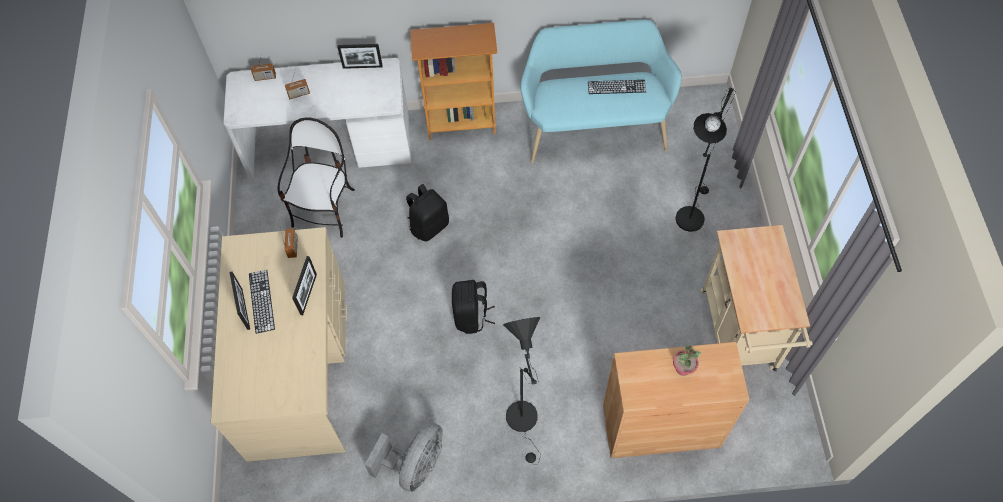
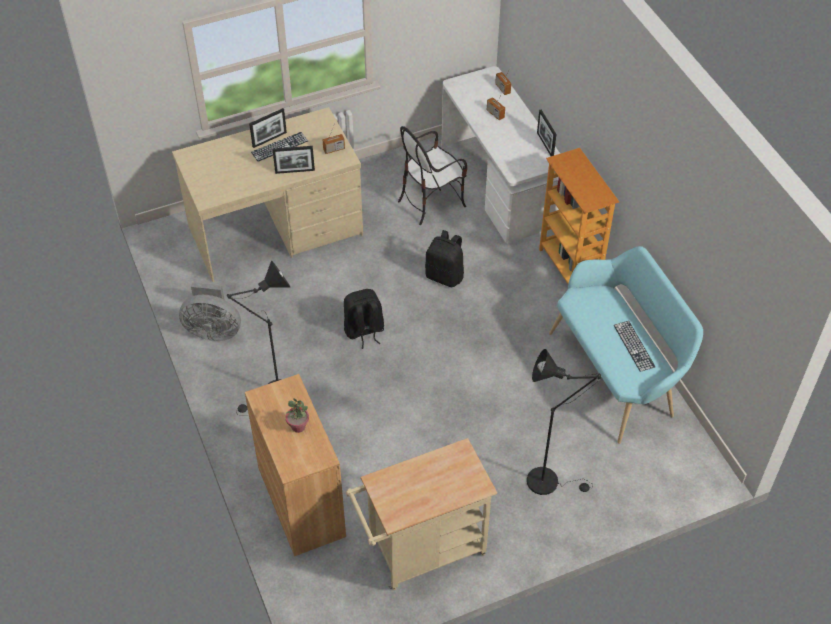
camera: 70 degrees right, 10 degrees down
chair [278,117,355,238] -> chair turned 150 degrees clockwise [398,126,467,225]

